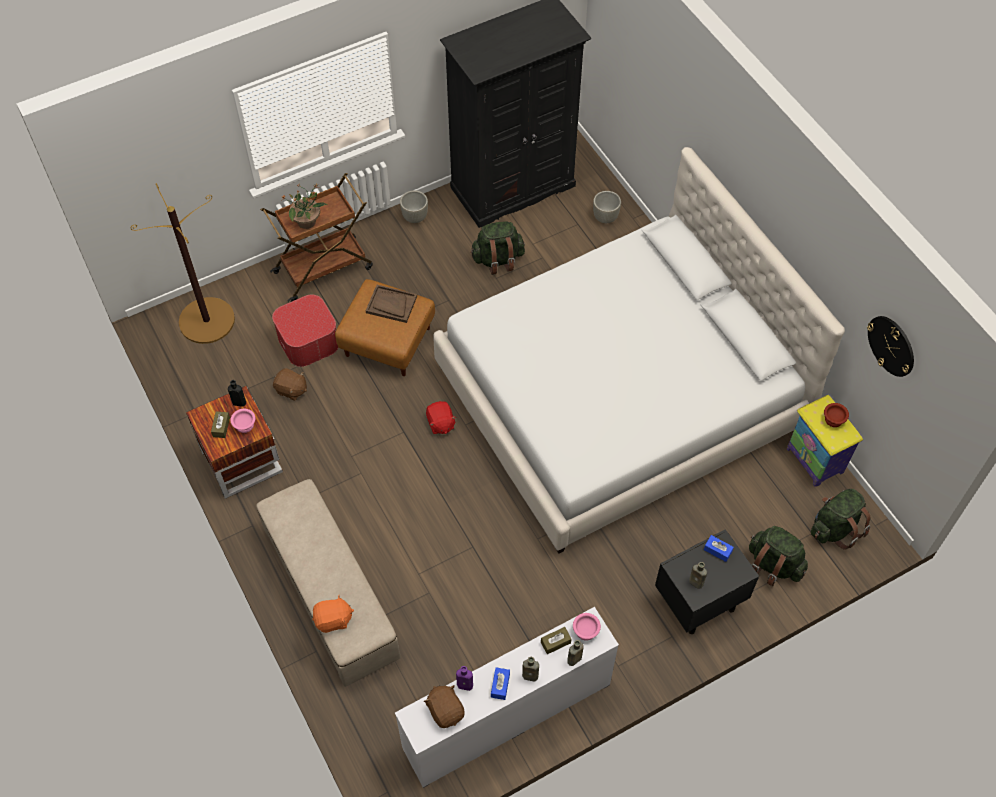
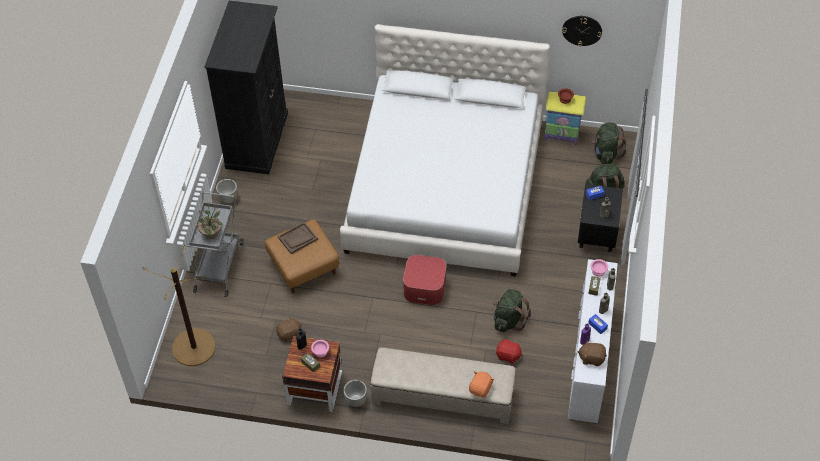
camera: 50 degrees left, 5 degrees down
brown cart [260,173,373,302] -> grey cart [184,190,244,297]
ottoman [272,295,338,367] -> ottoman moved to [403,255,447,305]
red plush toy [426,401,457,434] -> red plush toy moved to [496,339,523,364]
green backpack [470,222,525,275] -> green backpack moved to [494,289,531,333]
grey planter [593,191,621,223] -> grey planter moved to [343,380,367,407]

